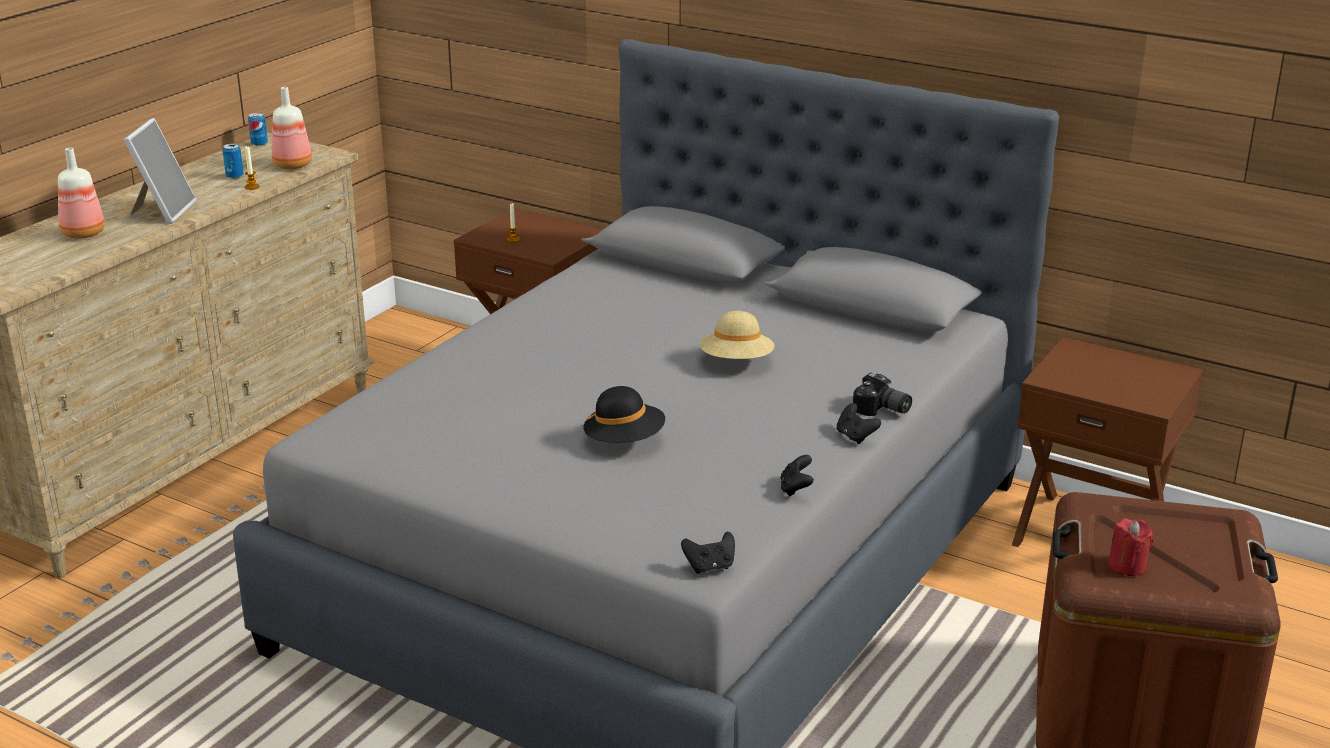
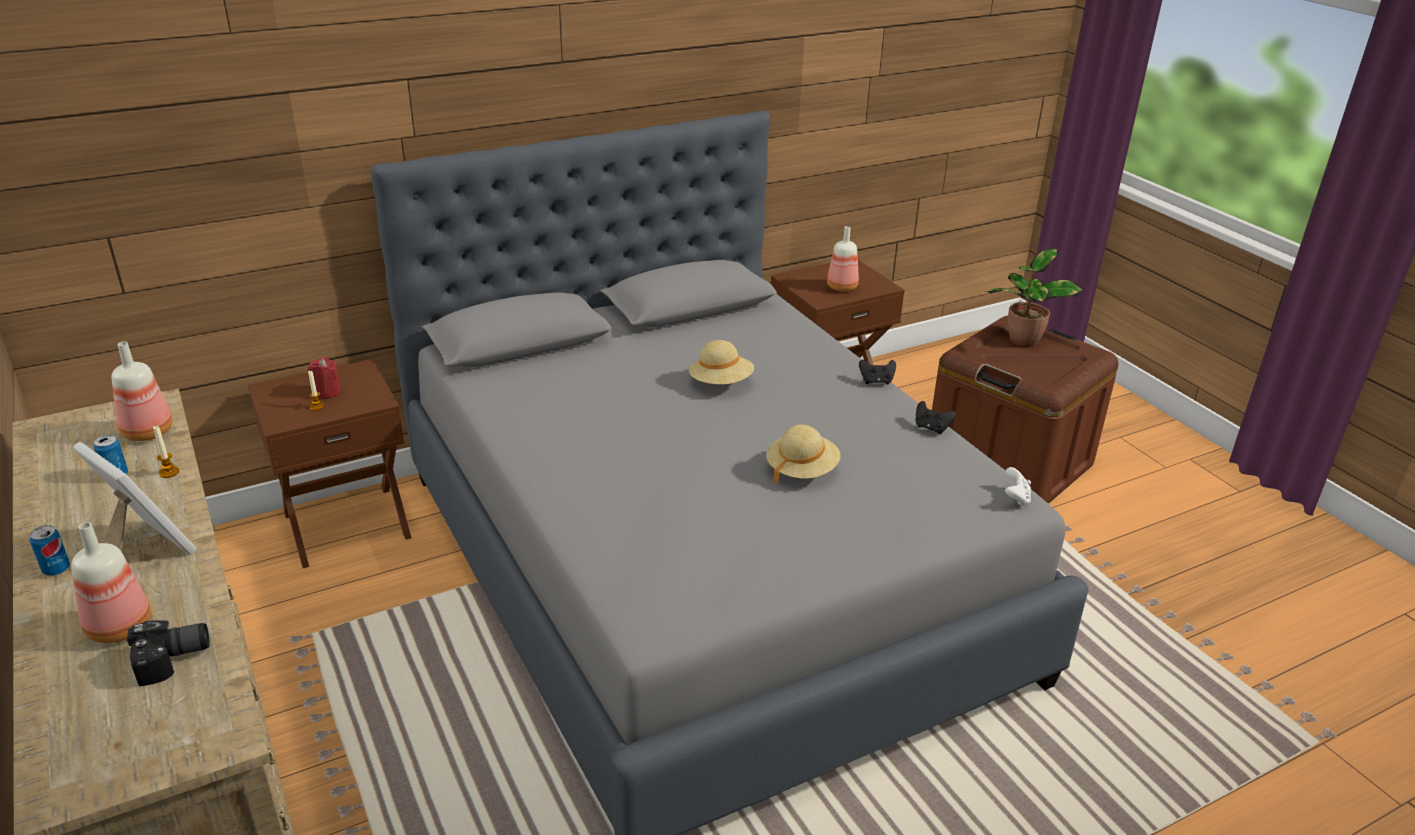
camera: 60 degrees left, 5 degrees up
can [248,113,268,146] -> can moved to [29,525,70,576]
black hat [584,386,665,443] -> beige hat [766,424,841,485]
black game controller [681,532,735,574] -> white game controller [1005,467,1031,506]
camera [853,372,912,416] -> camera moved to [127,620,210,686]
red candle [1108,519,1153,576] -> red candle moved to [308,357,341,399]
none -> bottle [827,226,859,292]
none -> potted plant [984,248,1083,346]

